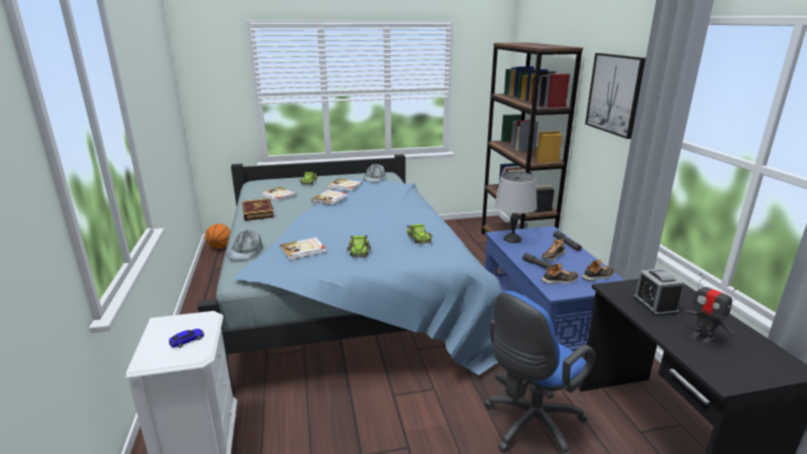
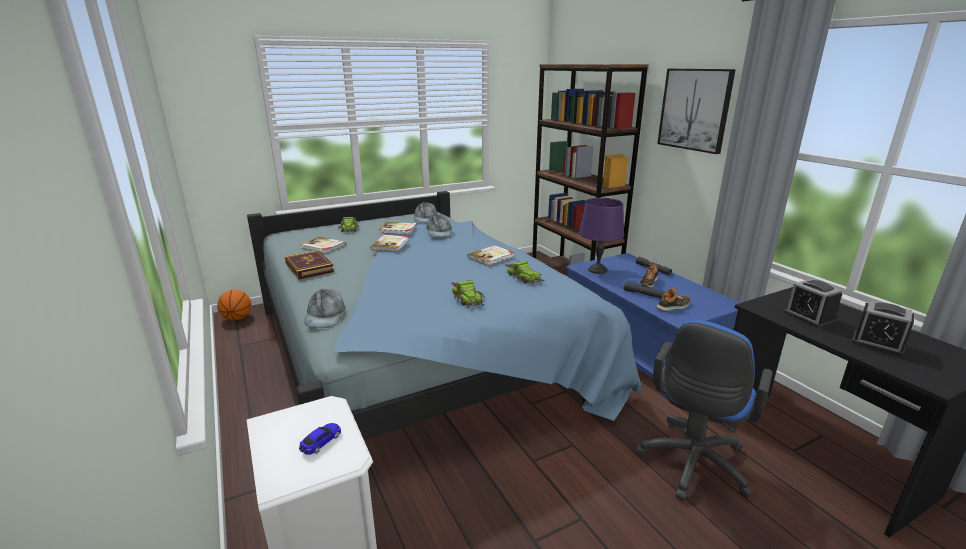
camera: 15 degrees left, 0 degrees up
book [280,237,326,260] -> book moved to [467,245,515,266]
grey table lamp [495,172,537,243] -> purple table lamp [579,198,624,274]
shoe [582,259,614,281] -> none
toy robot [683,274,737,345] -> alarm clock [851,301,914,357]
none -> grey cap [426,214,452,237]

